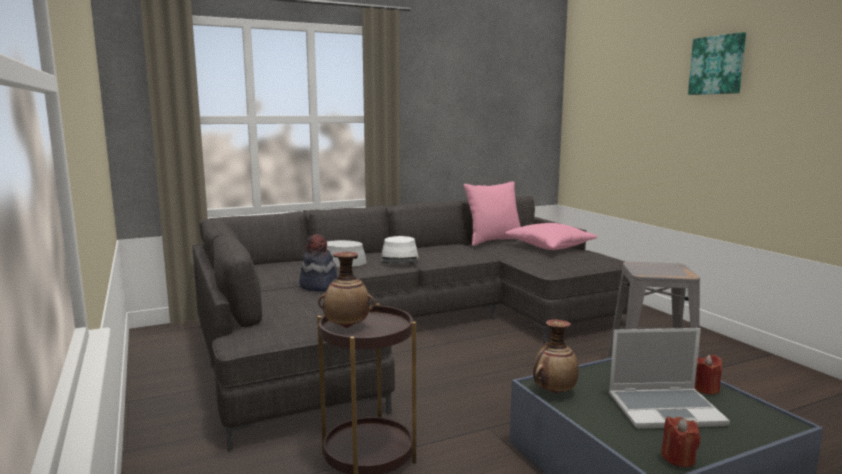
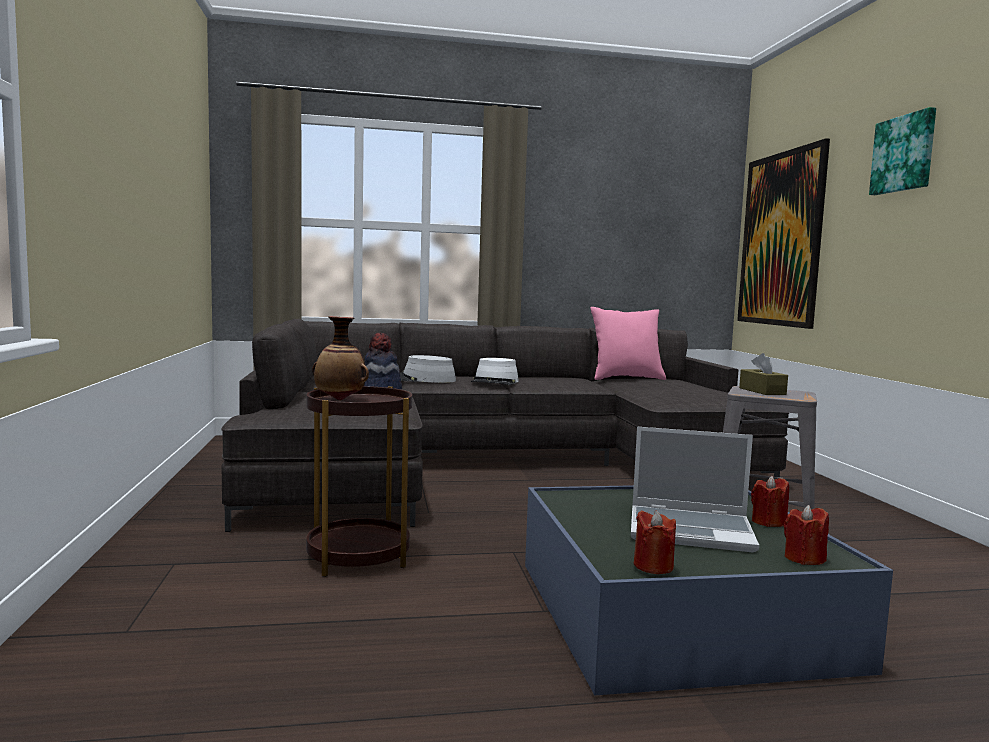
camera: 15 degrees right, 5 degrees down
pink pillow [505,223,597,250] -> none
vase [533,319,579,393] -> none
none -> picture [737,138,830,329]
none -> brown tissue box [739,353,788,395]
none -> red candle [784,505,829,565]

